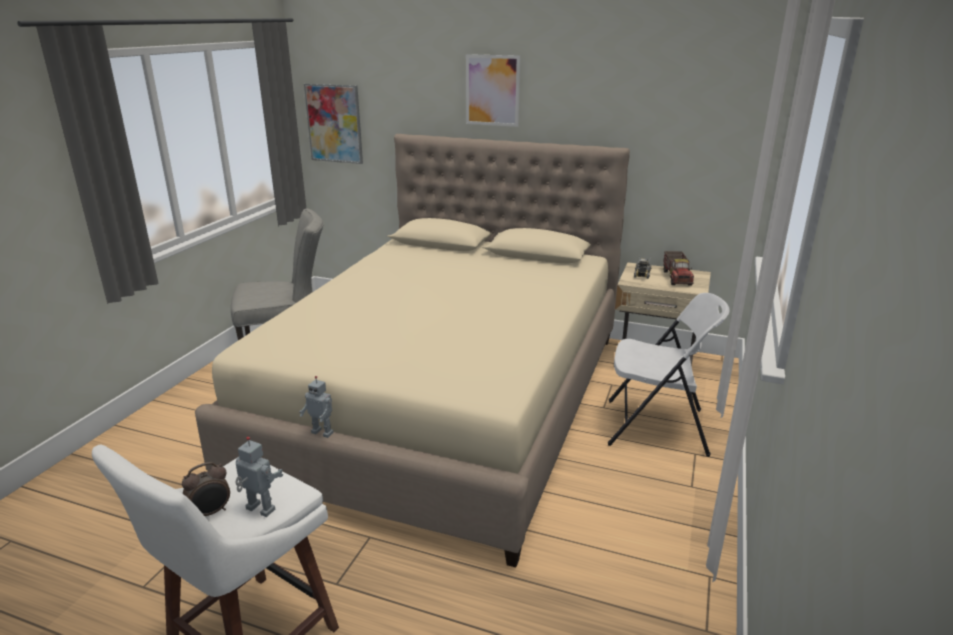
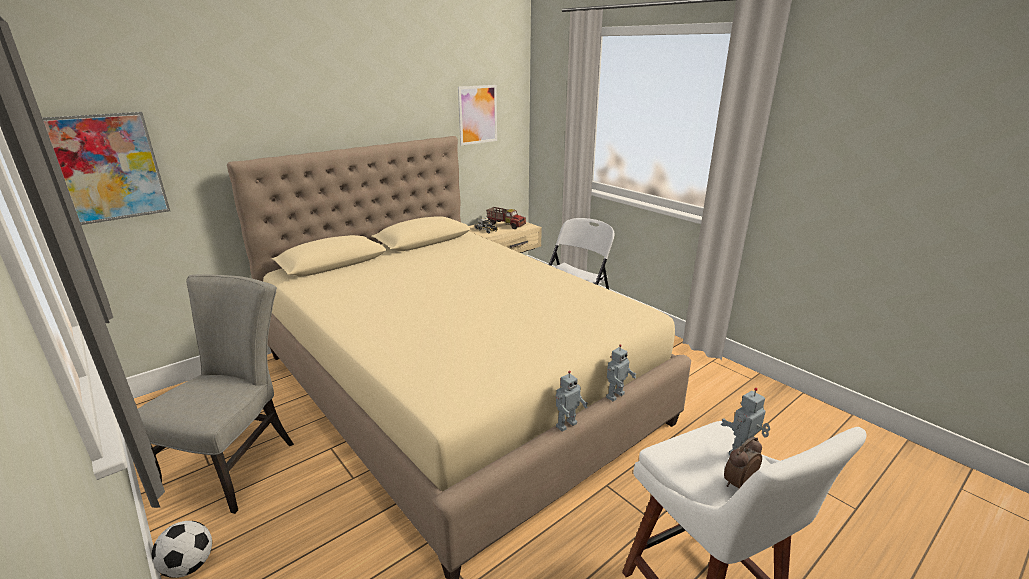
camera: 60 degrees left, 0 degrees up
alarm clock [182,462,230,516] -> alarm clock turned 120 degrees counterclockwise [724,436,762,489]
picture [466,54,520,127] -> picture moved to [458,85,497,146]
none -> football [152,521,212,578]
none -> toy robot [606,344,636,401]

